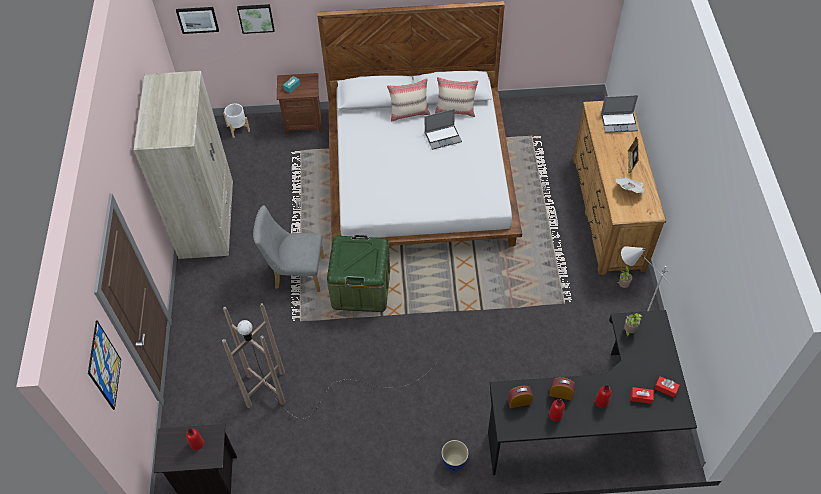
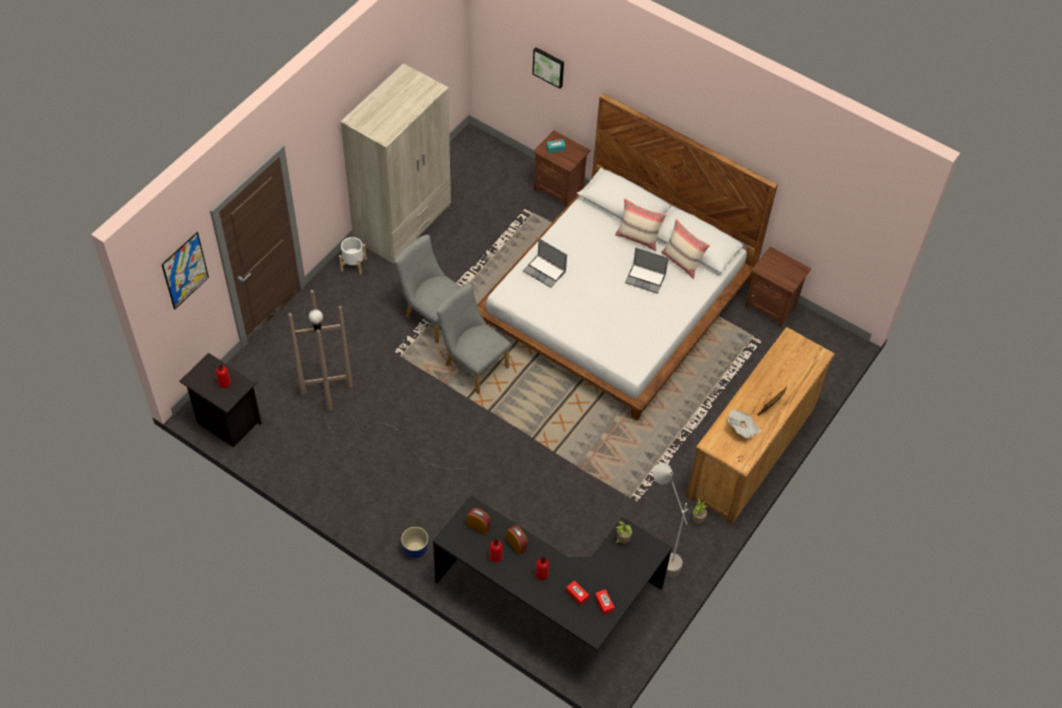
camera: 35 degrees right, 0 degrees up
picture [176,7,219,34] -> none
white planter [223,104,250,138] -> white planter moved to [339,237,367,274]
green storage box [327,235,390,312] -> grey chair [437,284,511,394]
laptop [601,95,638,133] -> laptop moved to [523,238,567,288]
none -> brown nightstand [745,247,811,328]

